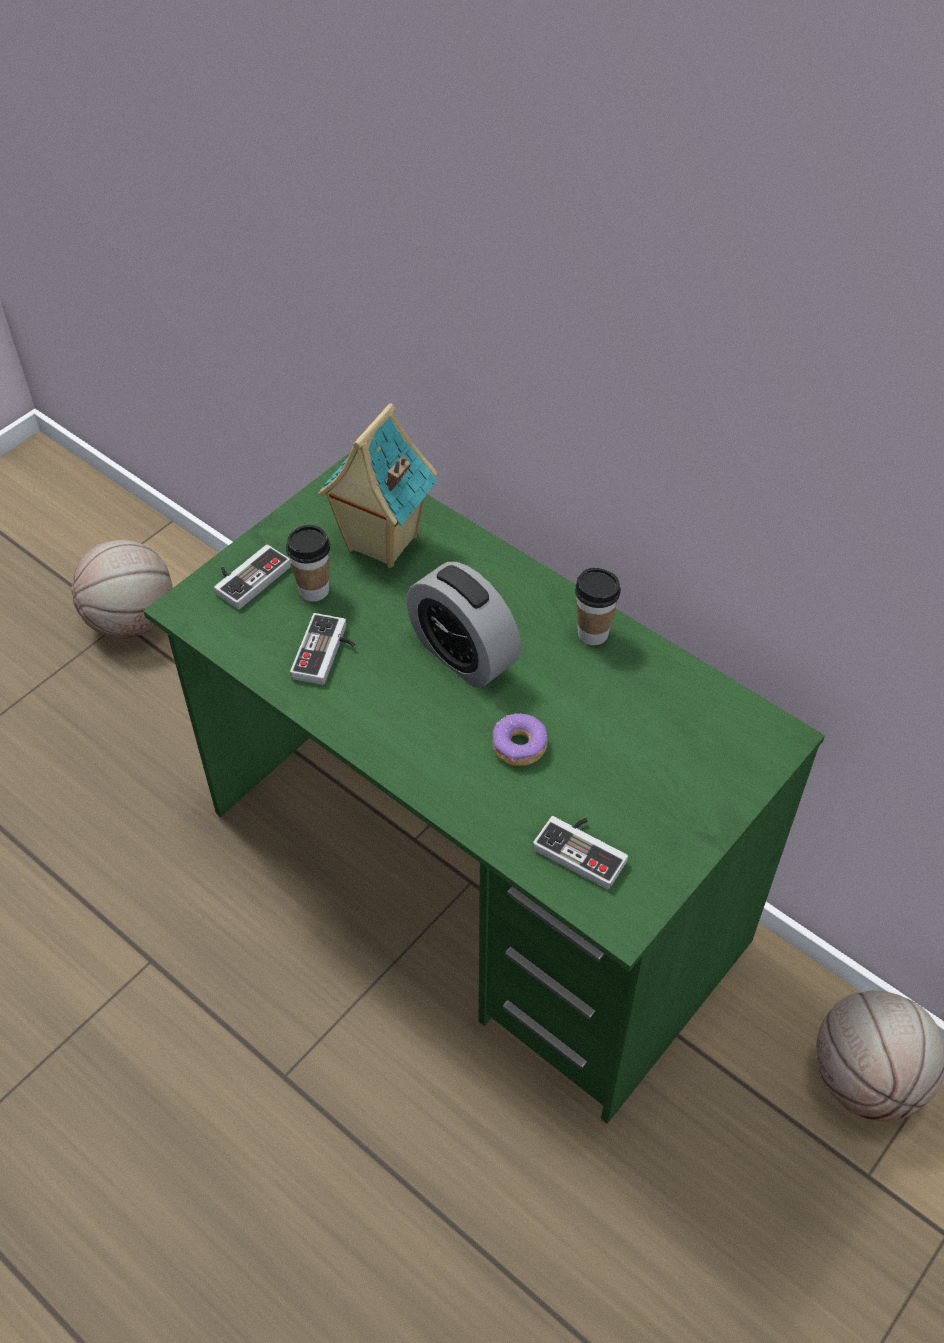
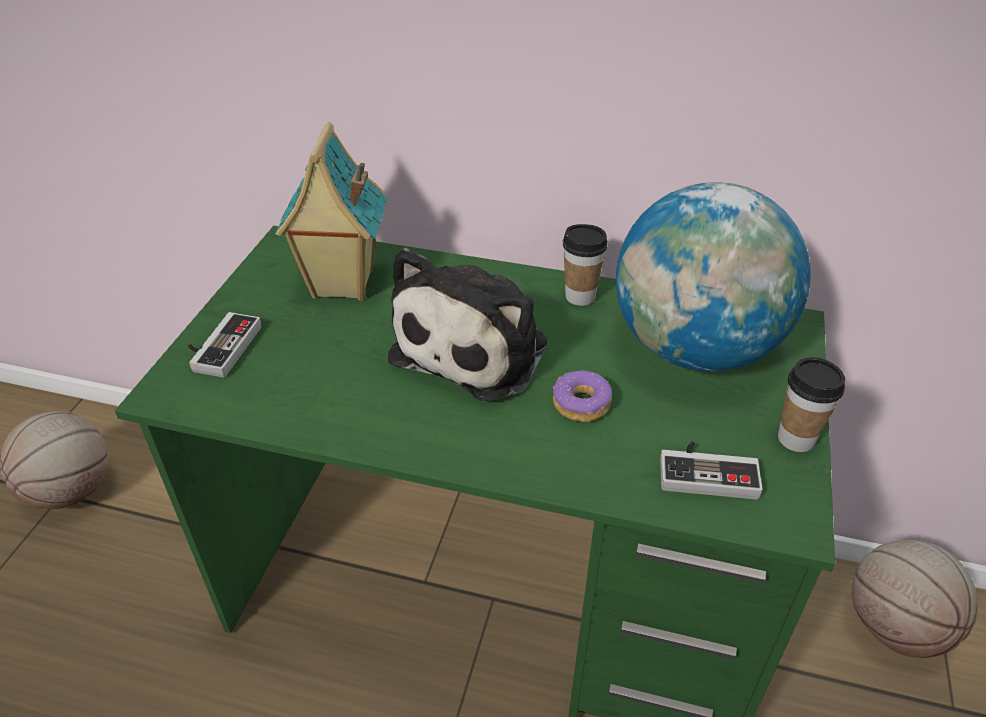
camera: 25 degrees left, 10 degrees down
cup [286,525,330,602] -> cup moved to [778,357,845,452]
game controller [290,613,355,685] -> none
alarm clock [406,562,521,688] -> plush toy [388,248,547,401]
none -> globe [616,182,811,372]

